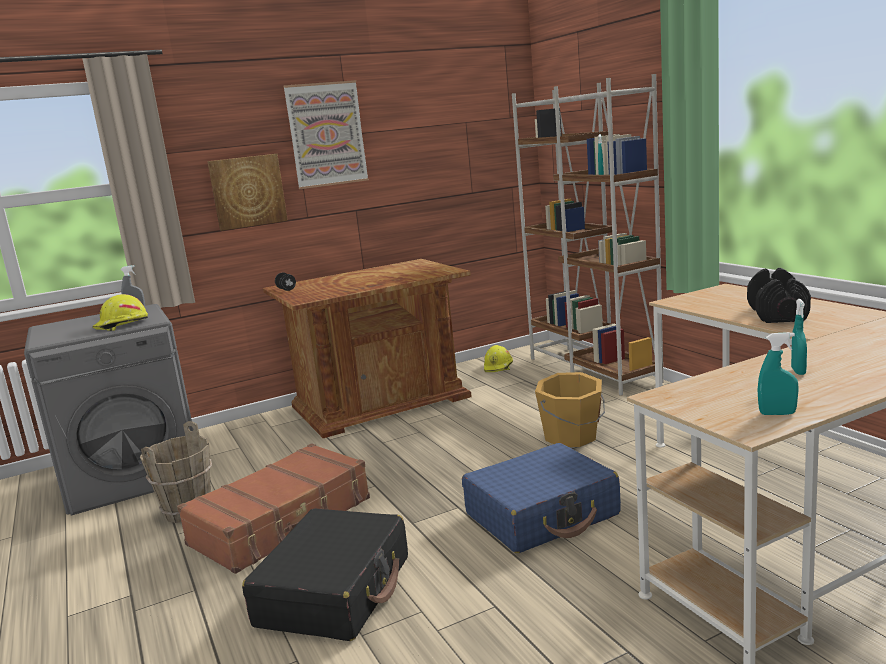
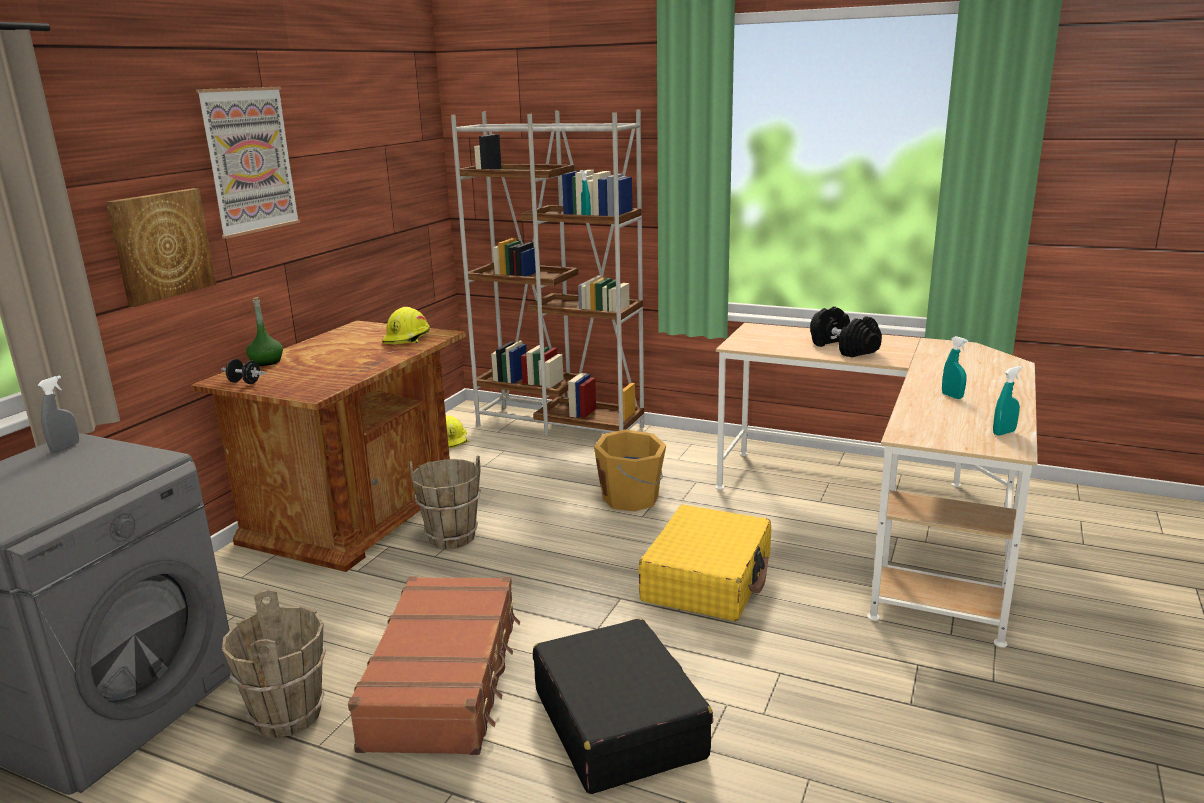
camera: 40 degrees left, 5 degrees up
yellow hard hat [93,294,148,331] -> yellow hard hat moved to [382,307,430,344]
blue suitcase [462,443,621,553] -> yellow suitcase [639,505,771,621]
none -> green bottle [246,297,283,366]
none -> brown bucket [409,456,481,549]

